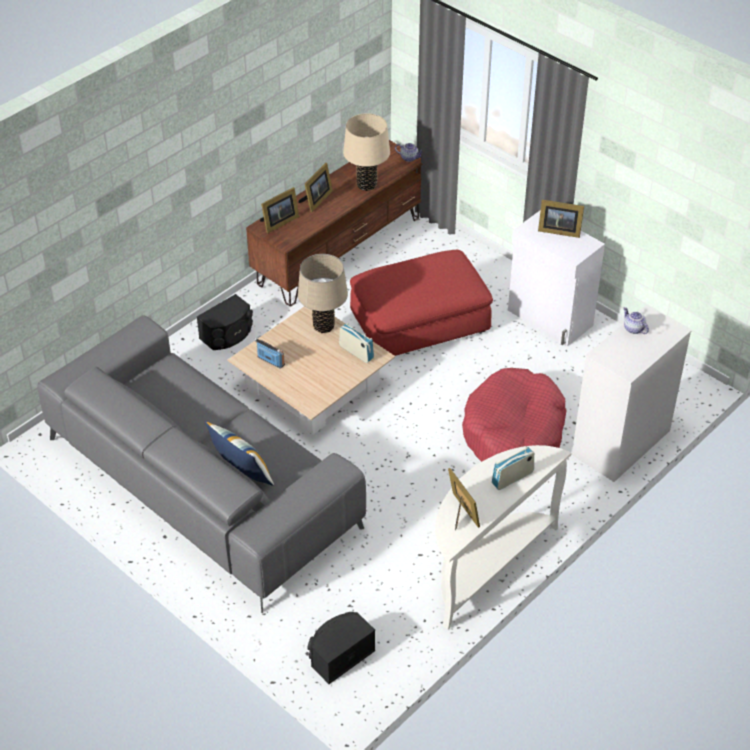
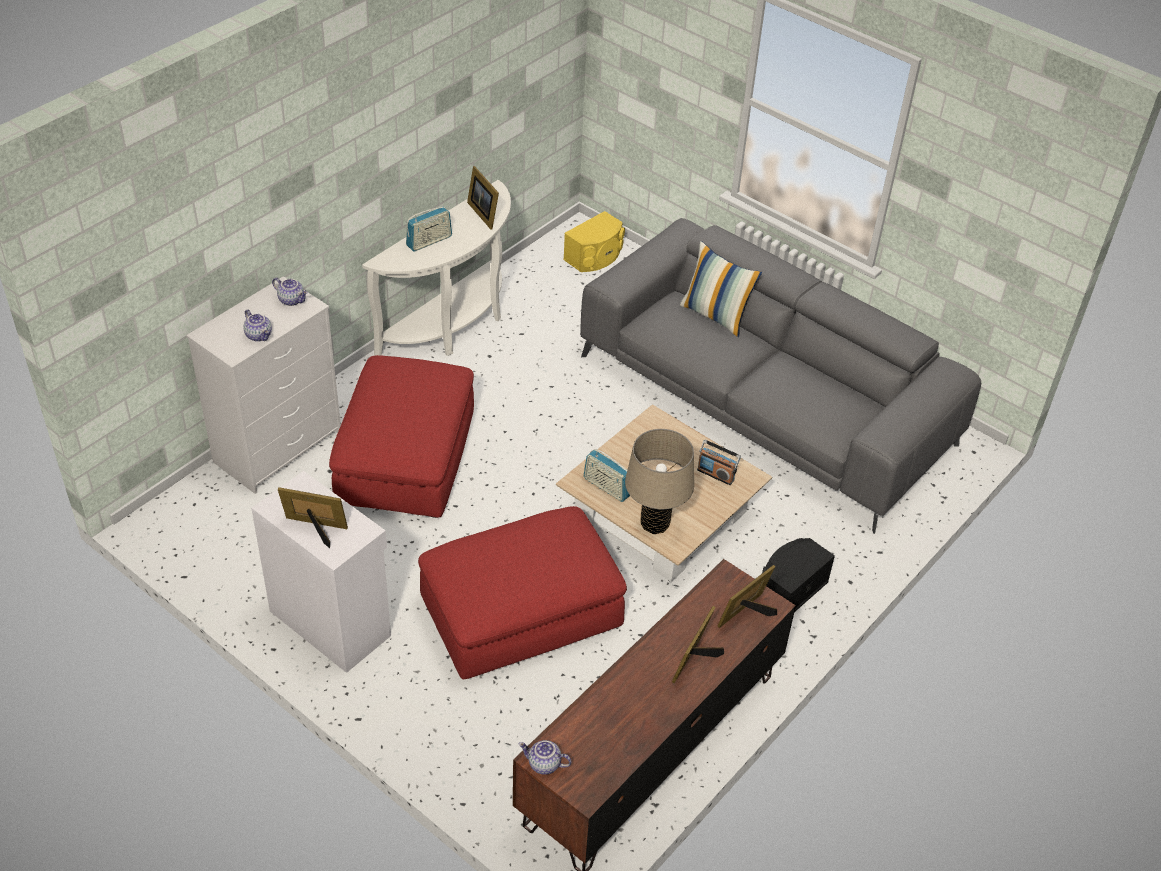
camera: 175 degrees right, 0 degrees up
black speaker [307,612,375,684] -> yellow speaker [563,211,625,272]
beige table lamp [343,113,390,191] -> none
red dog bed [462,368,567,462] -> red ottoman [329,355,474,518]
none -> teapot [272,277,308,306]

